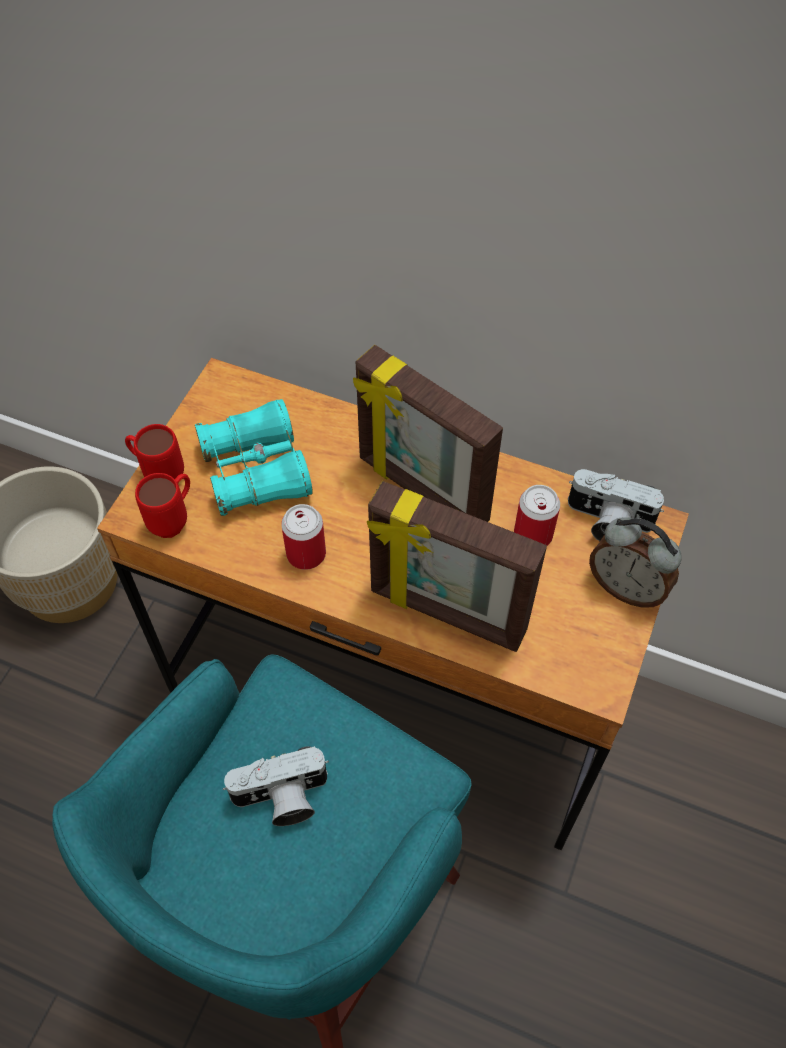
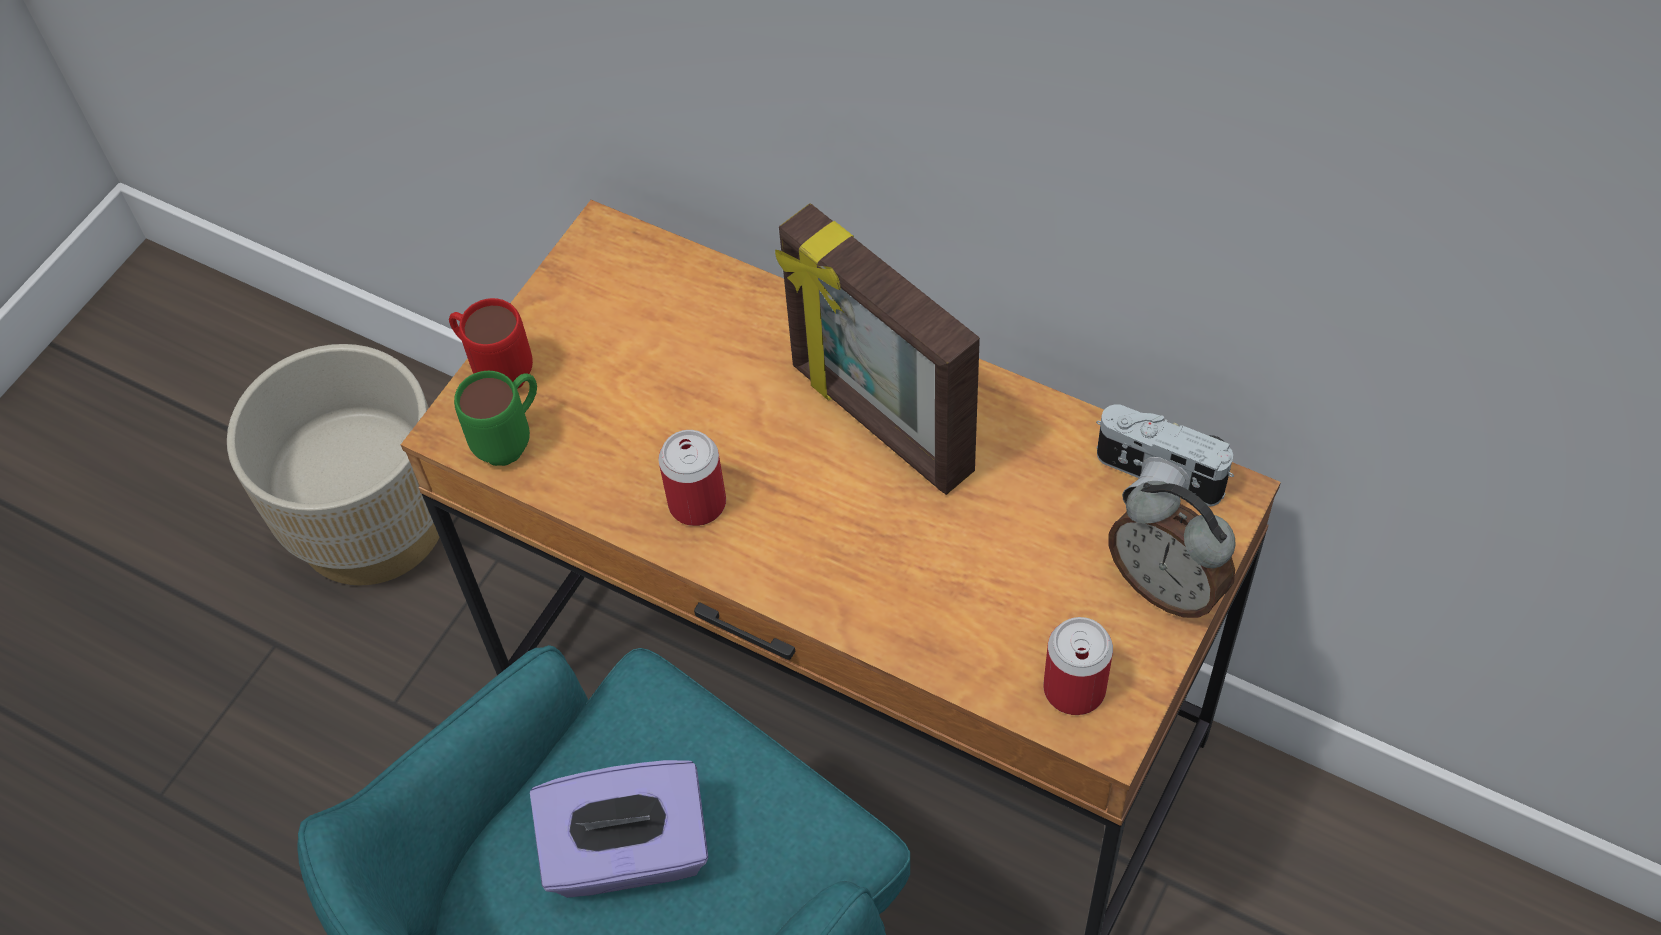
camera: 10 degrees right, 0 degrees up
red mug [135,473,190,538] -> green mug [454,371,537,466]
turquoise binoculars [195,399,313,516] -> none
camera [222,746,329,826] -> purple tissue box [530,760,708,898]
picture frame [367,481,547,652] -> none
can [514,485,560,546] -> can moved to [1043,617,1113,715]

